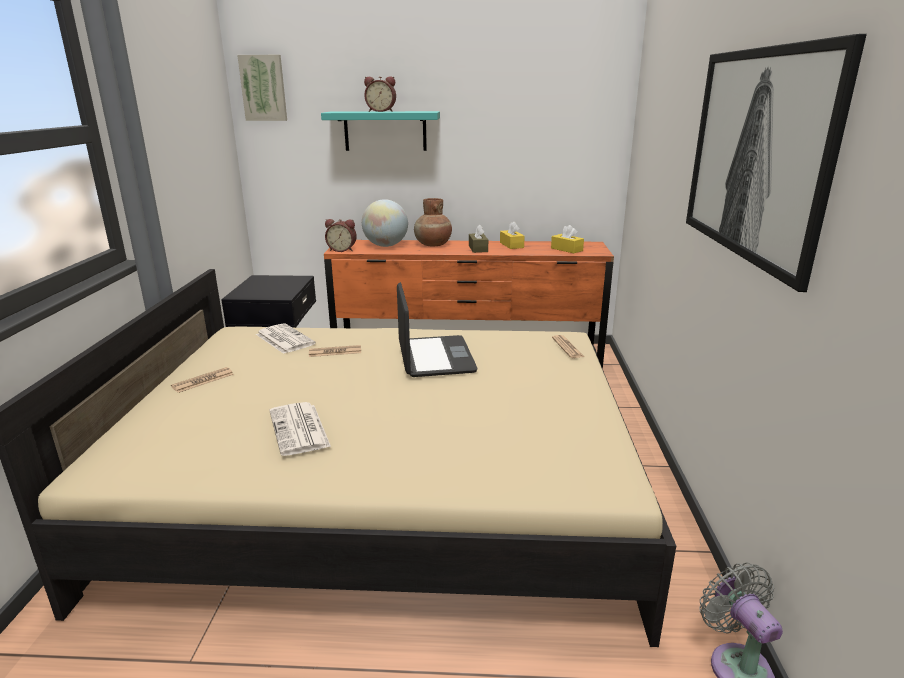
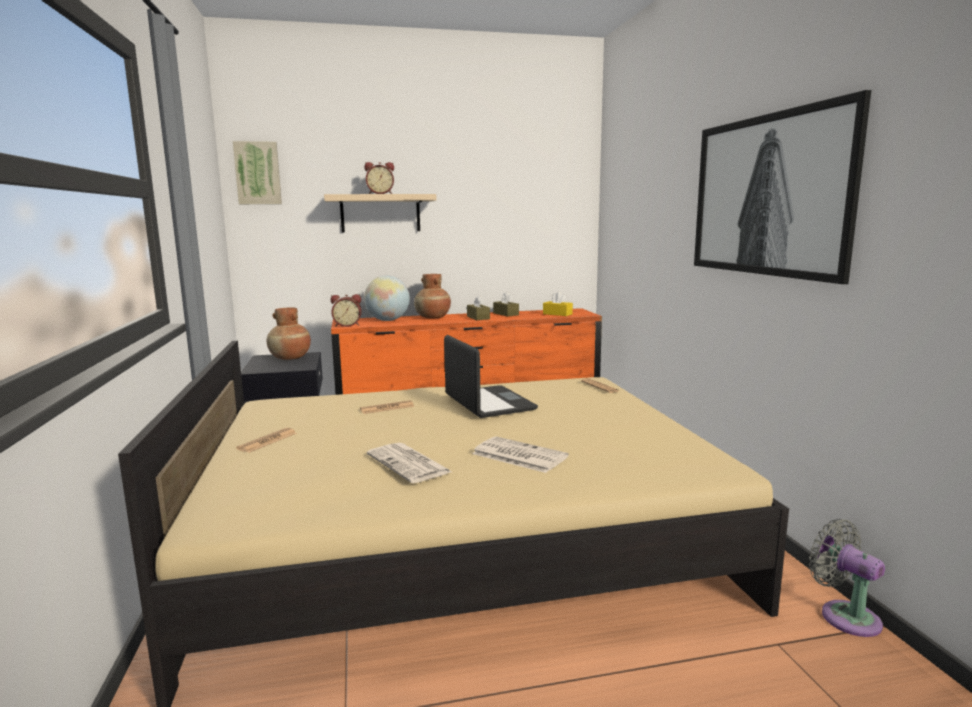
camera: 15 degrees left, 10 degrees down
newspaper [256,323,316,354] -> newspaper moved to [472,436,569,473]
turquoise shelf [321,111,440,151] -> beige shelf [324,194,436,232]
yellow tissue box [500,221,525,249] -> brown tissue box [493,292,519,317]
none -> brown vase [266,308,311,360]

